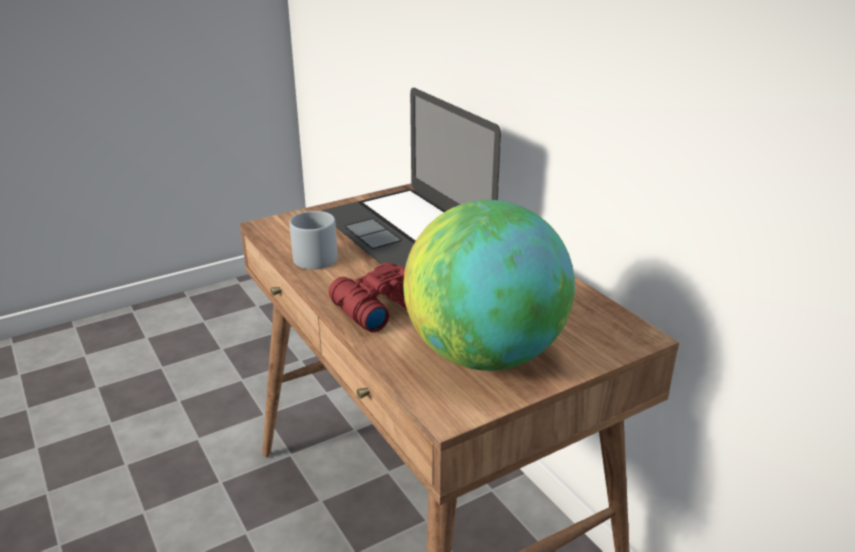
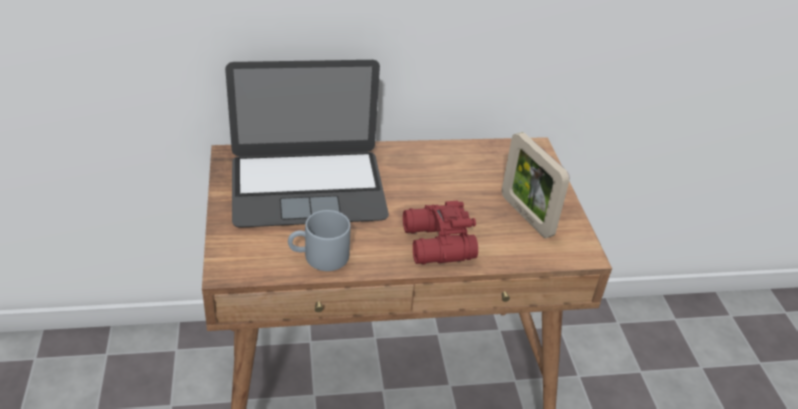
camera: 70 degrees left, 10 degrees up
globe [403,200,575,371] -> picture frame [502,132,570,238]

